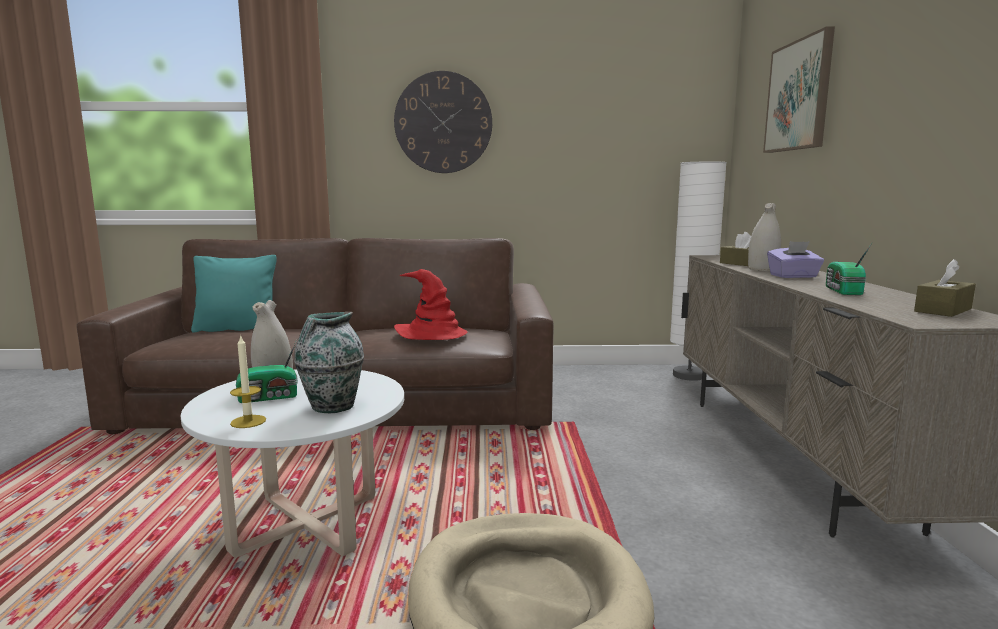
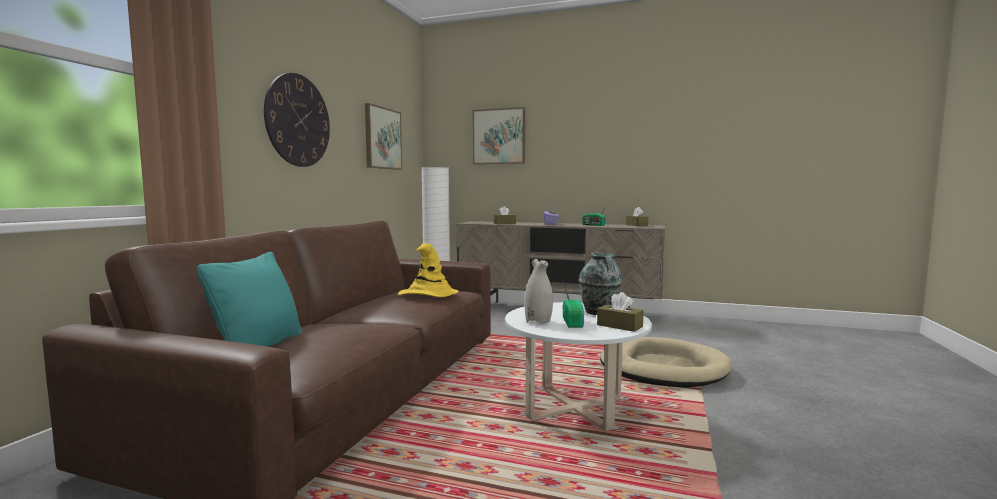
camera: 70 degrees left, 5 degrees down
candle [230,334,266,428] -> brown tissue box [597,292,644,332]
red hat [394,269,467,340] -> yellow hat [398,243,458,297]
white vase [748,203,781,271] -> none
none -> picture [365,103,402,170]

